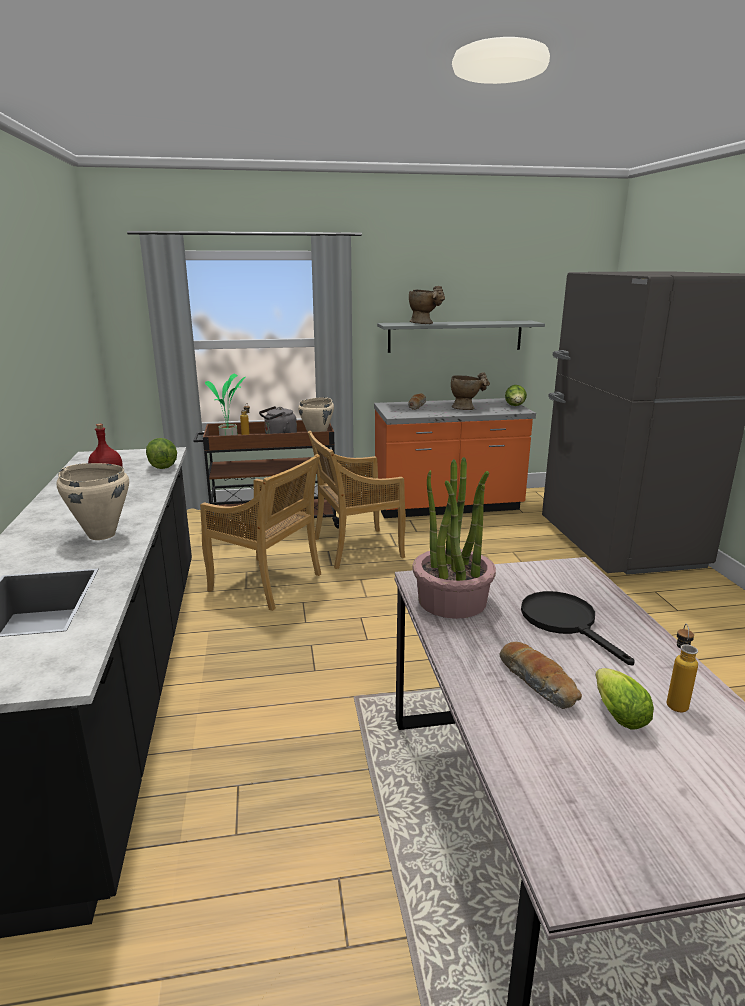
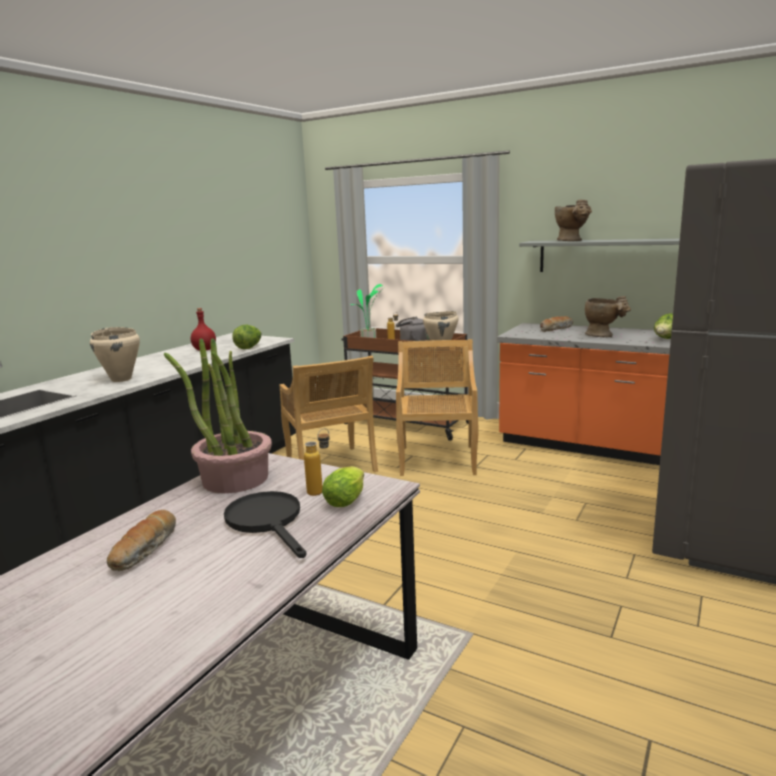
camera: 40 degrees right, 5 degrees down
beige chair [308,431,406,569] -> beige chair turned 75 degrees clockwise [396,339,479,476]
black frying pan [521,591,635,666] -> black frying pan turned 45 degrees counterclockwise [224,491,306,558]
lettuce [595,668,654,729] -> lettuce moved to [322,466,364,507]
bottle [667,624,698,712] -> bottle moved to [304,428,329,496]

